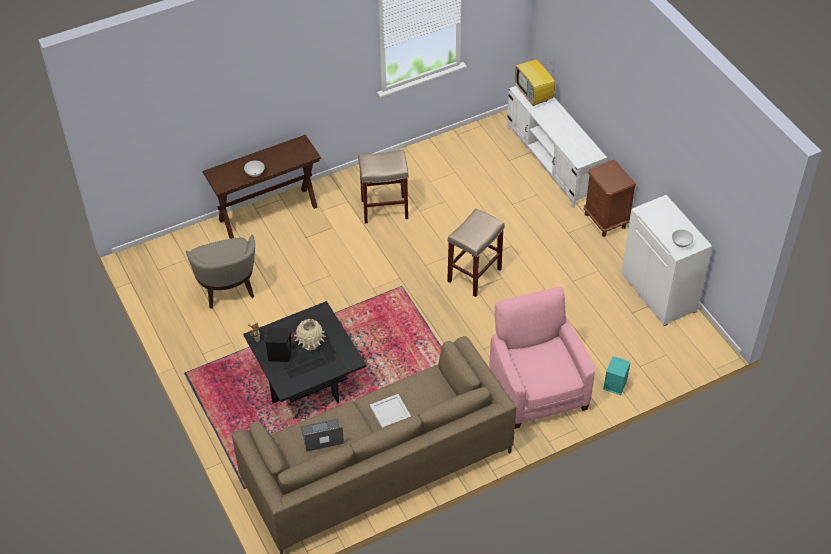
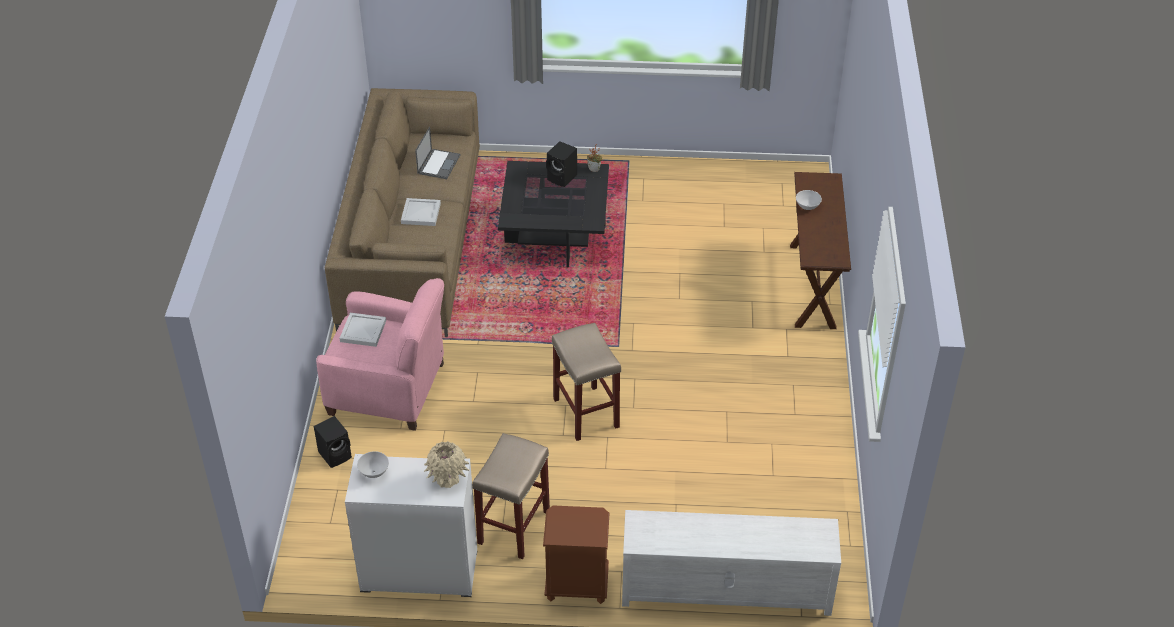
camera: 120 degrees right, 5 degrees down
beige armchair [186,235,255,309] -> none
beige vase [294,319,326,350] -> beige vase moved to [424,441,469,488]
beige stool [358,150,408,223] -> beige stool moved to [472,433,550,559]
television [515,57,555,106] -> none
turquoise speaker [603,356,630,395] -> black speaker [314,416,352,468]
none -> white tray [339,313,386,347]

